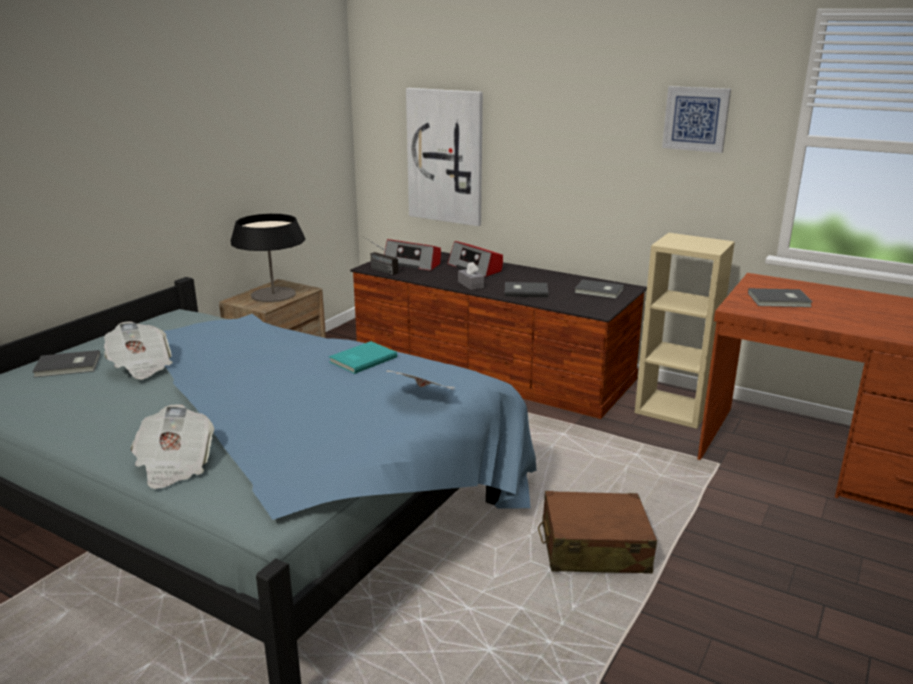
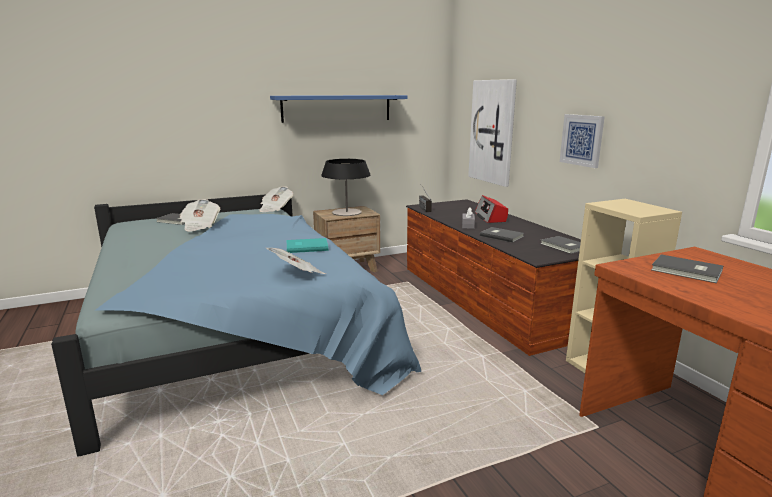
camera: 35 degrees right, 5 degrees down
newspaper [131,404,214,489] -> newspaper moved to [259,186,293,212]
radio [384,239,441,271] -> none
brown suitcase [538,491,657,574] -> none
picture [662,86,731,153] -> picture moved to [560,114,605,168]
none -> blue shelf [270,95,408,123]

